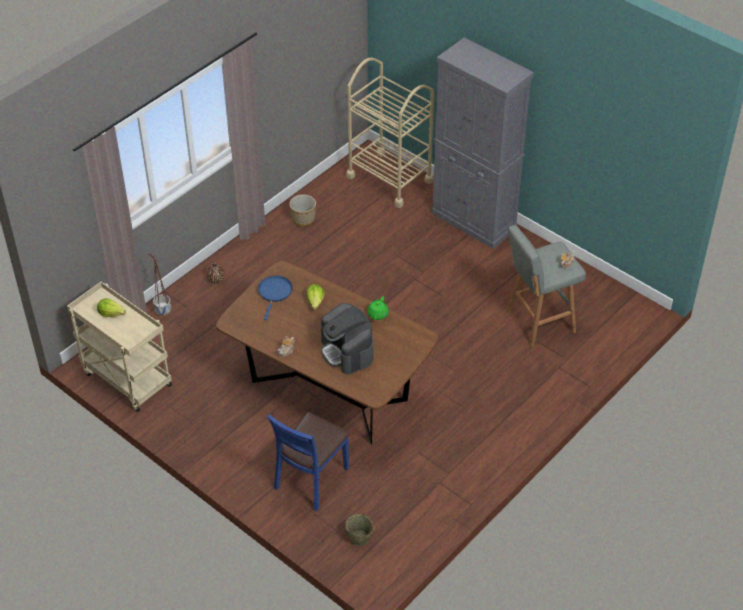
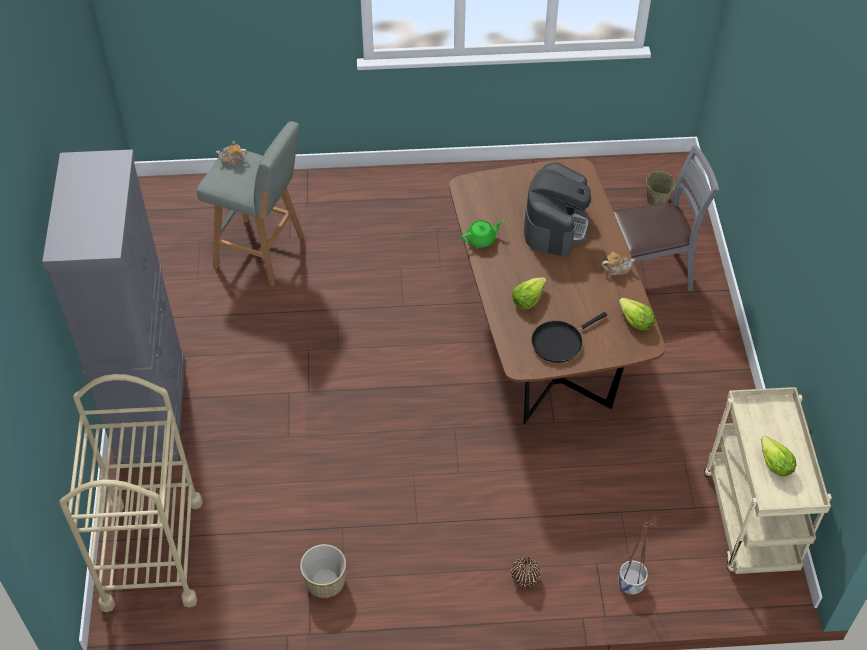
camera: 135 degrees left, 5 degrees up
blue frying pan [258,275,293,320] -> black frying pan [531,312,607,363]
blue chair [267,412,350,511] -> grey chair [613,145,719,291]
none -> lettuce [619,297,655,331]

